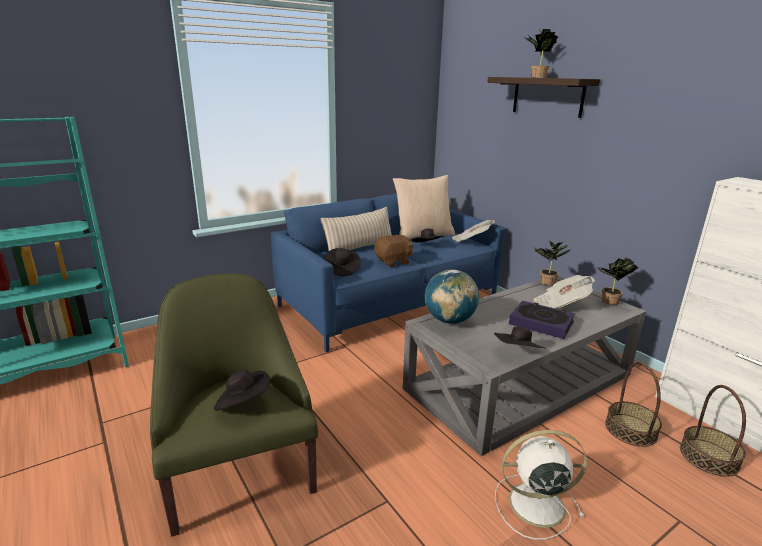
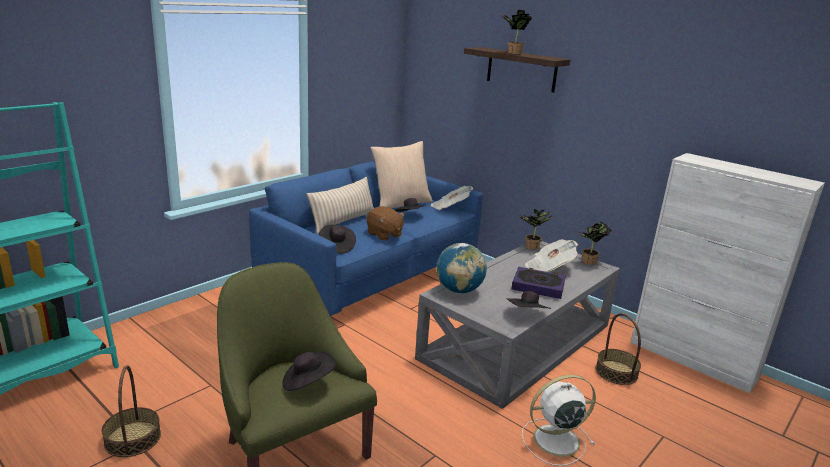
camera: 15 degrees left, 0 degrees up
brown plush toy [374,234,413,267] -> brown plush toy turned 90 degrees clockwise [366,206,405,241]
basket [680,385,746,477] -> basket moved to [102,365,161,457]

